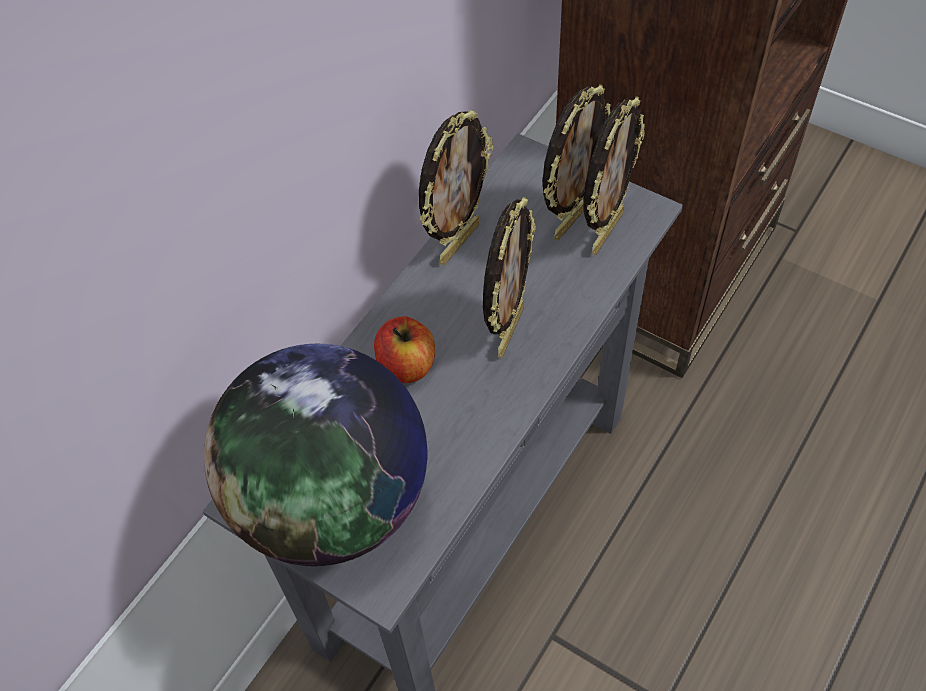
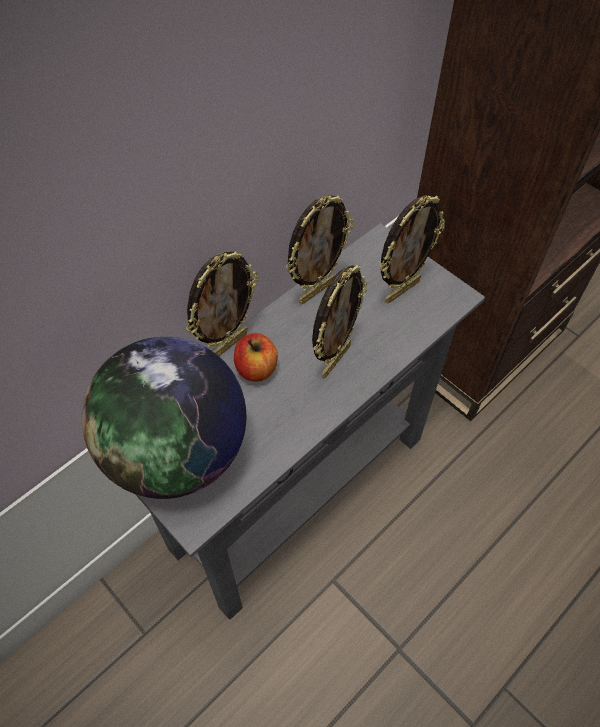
camera: 10 degrees right, 0 degrees up
picture frame [583,96,645,255] -> picture frame moved to [186,251,259,356]

